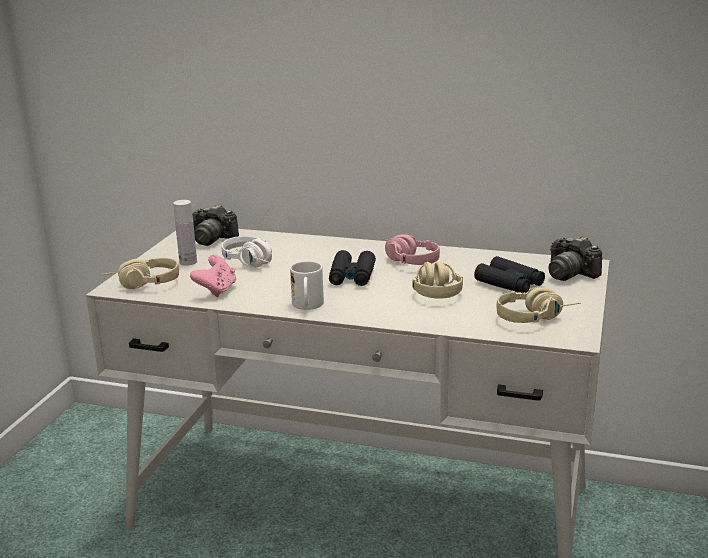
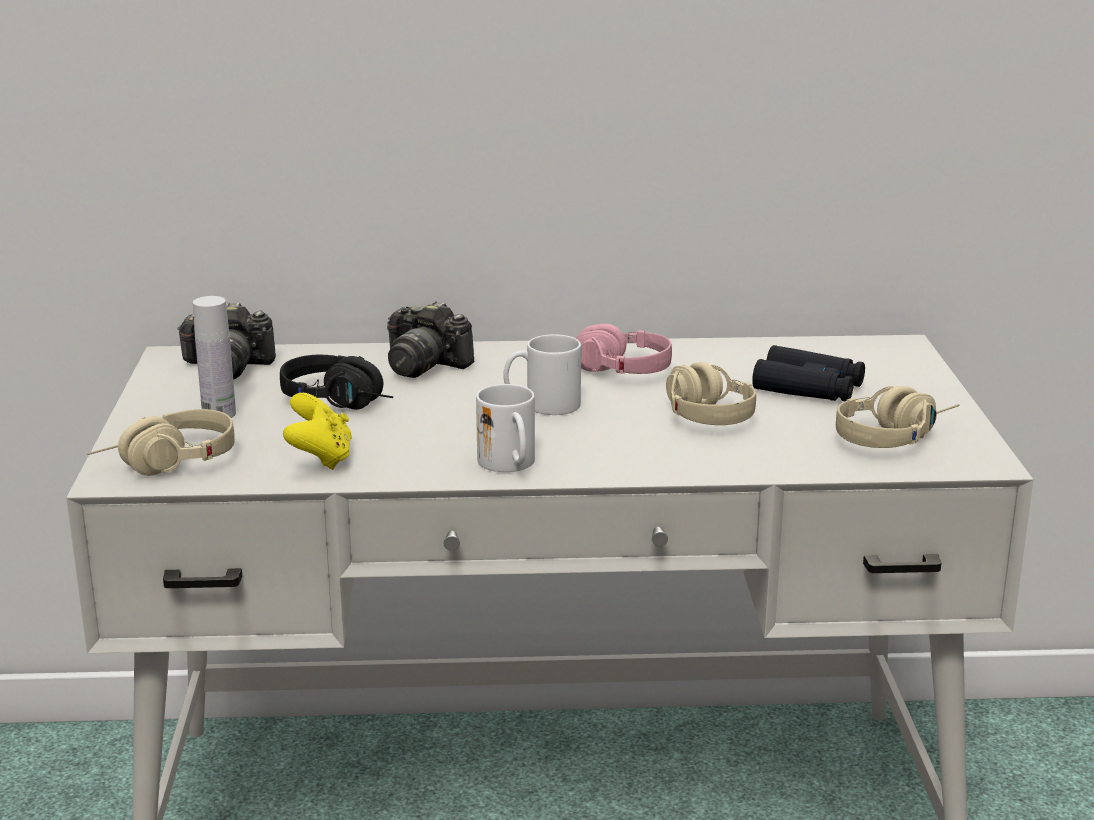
camera: 20 degrees left, 0 degrees up
pink game controller [190,255,236,297] -> yellow game controller [283,393,352,470]
white headphones [221,236,272,267] -> black headphones [280,355,393,410]
black binoculars [329,250,376,286] -> white mug [503,334,581,415]
camera [548,236,602,281] -> camera moved to [387,301,474,378]

